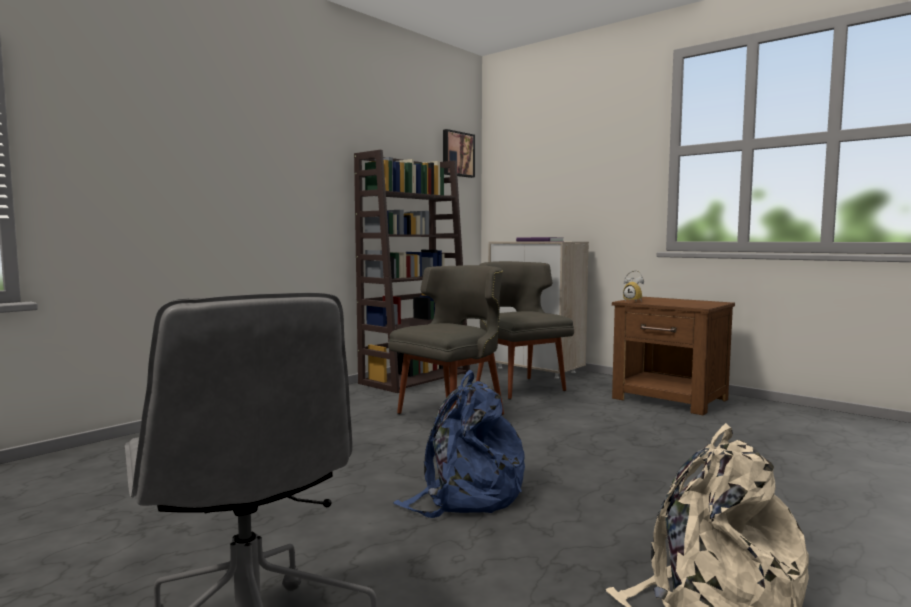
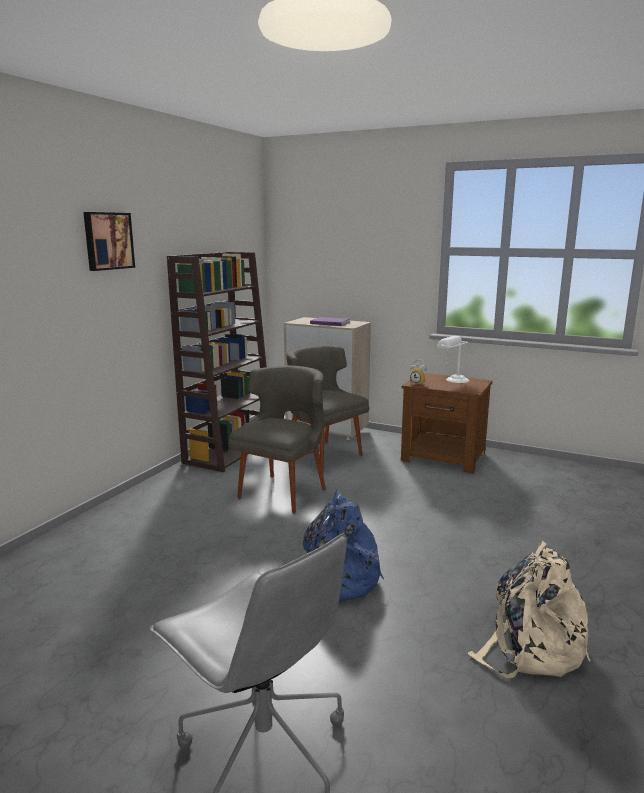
camera: 15 degrees left, 10 degrees up
picture [443,129,475,178] -> picture moved to [83,212,135,271]
none -> white table lamp [437,336,469,383]

